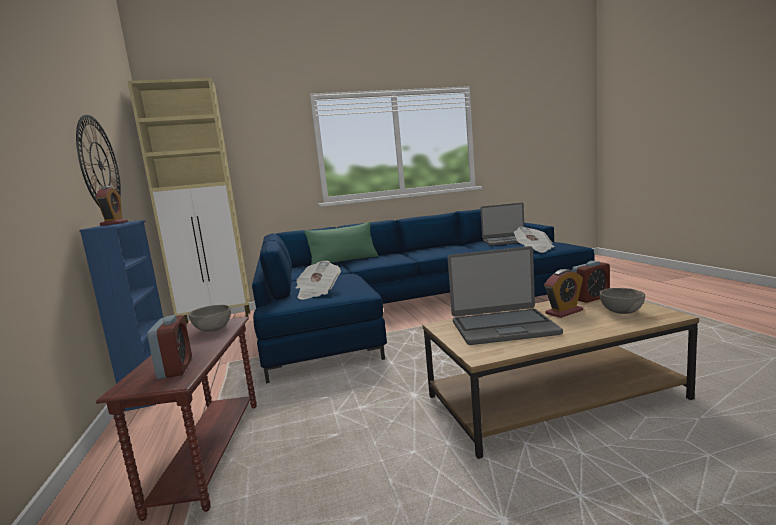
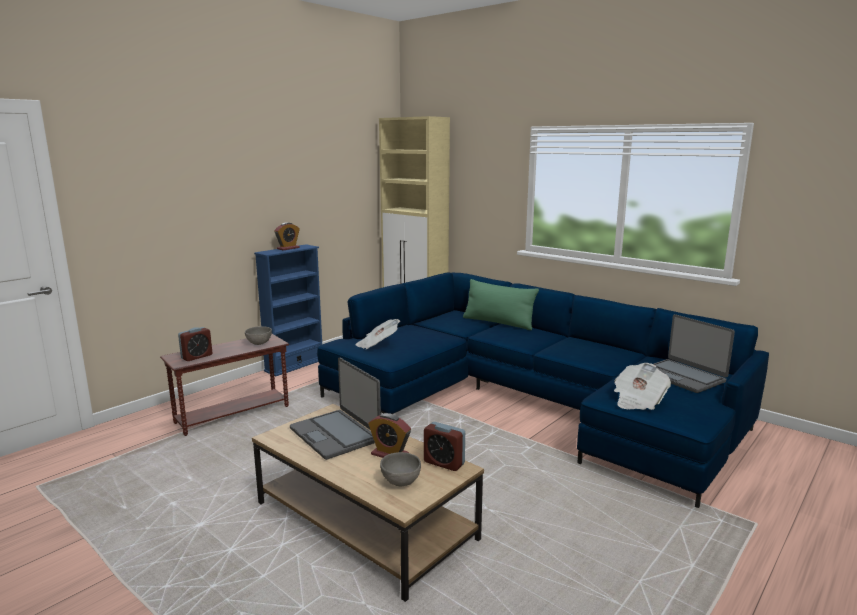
camera: 55 degrees right, 5 degrees up
wall clock [76,115,121,206] -> none

